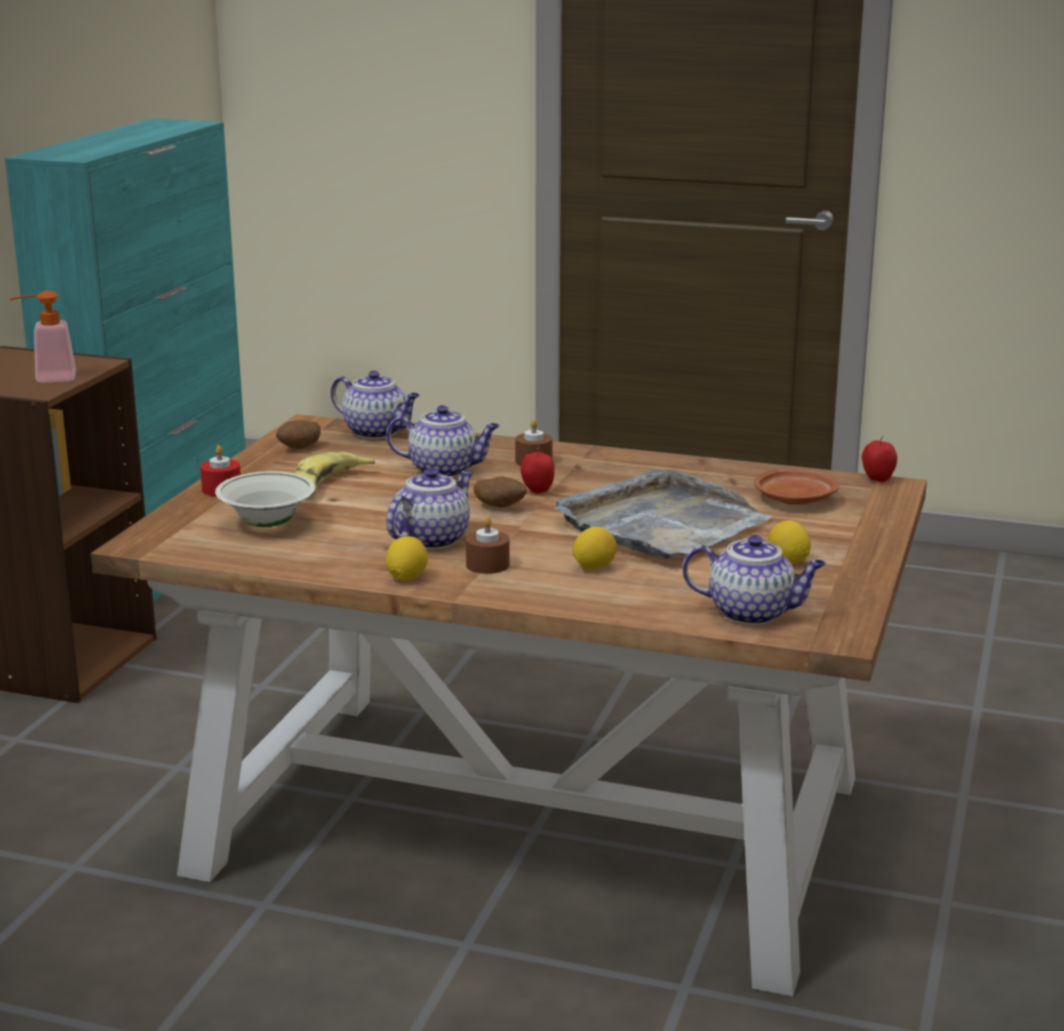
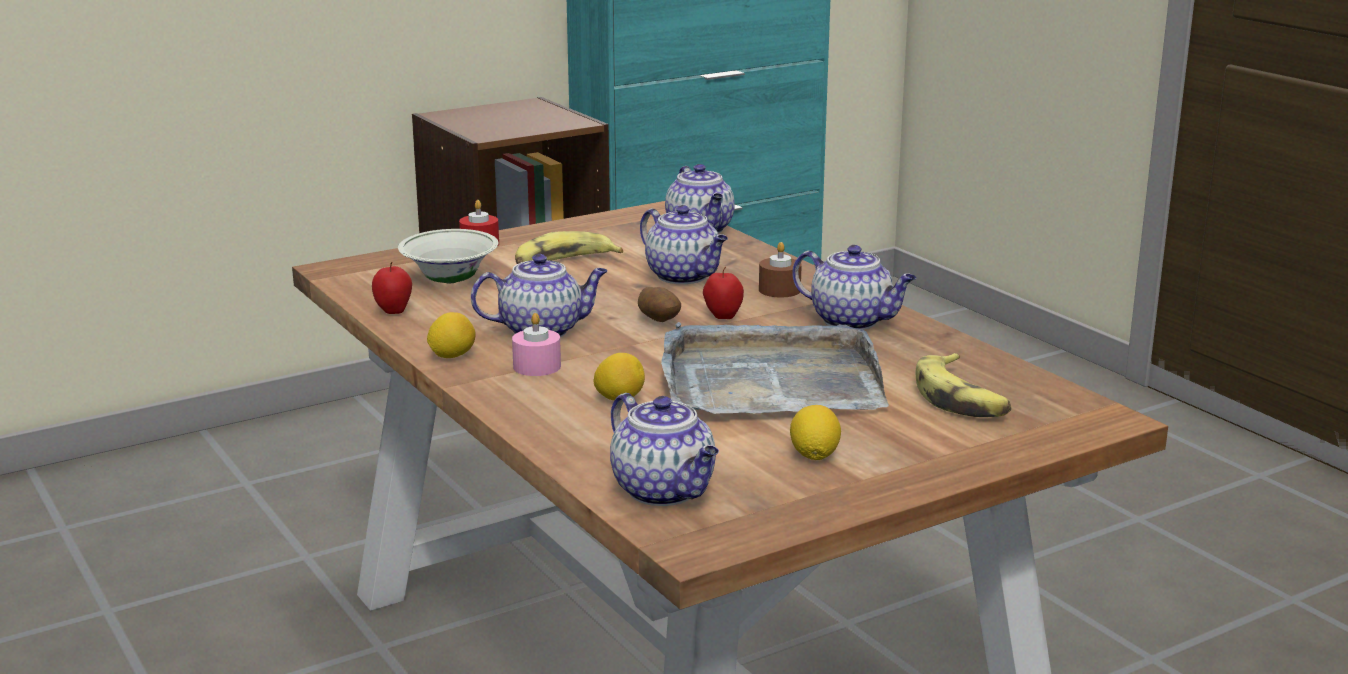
camera: 40 degrees right, 0 degrees up
soap dispenser [10,291,76,383] -> none
potato [276,420,321,449] -> none
brown candle [466,516,510,574] -> pink candle [512,313,561,376]
brown plate [754,468,839,505] -> banana [916,353,1012,417]
apple [862,436,897,482] -> apple moved to [372,262,412,314]
none -> teapot [792,245,916,330]

